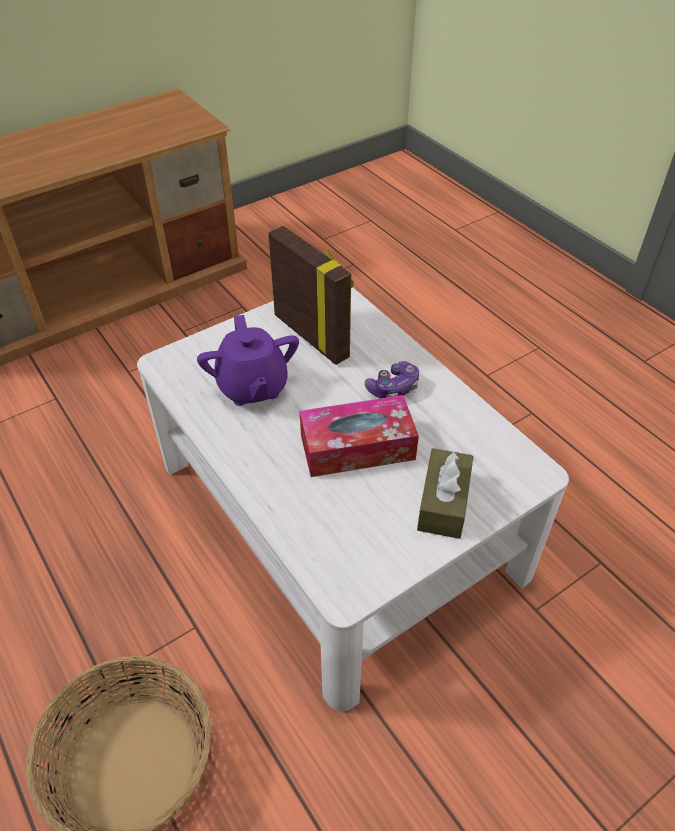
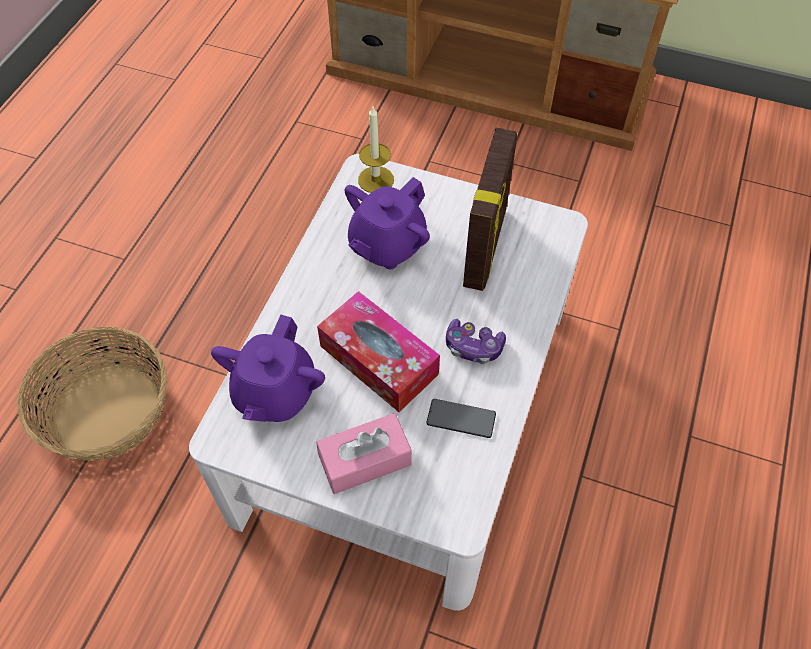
camera: 55 degrees right, 10 degrees up
brown tissue box [417,448,474,539] -> pink tissue box [316,413,412,494]
none -> purple teapot [211,315,325,422]
none -> candle [358,107,394,193]
none -> phone [426,399,496,438]

